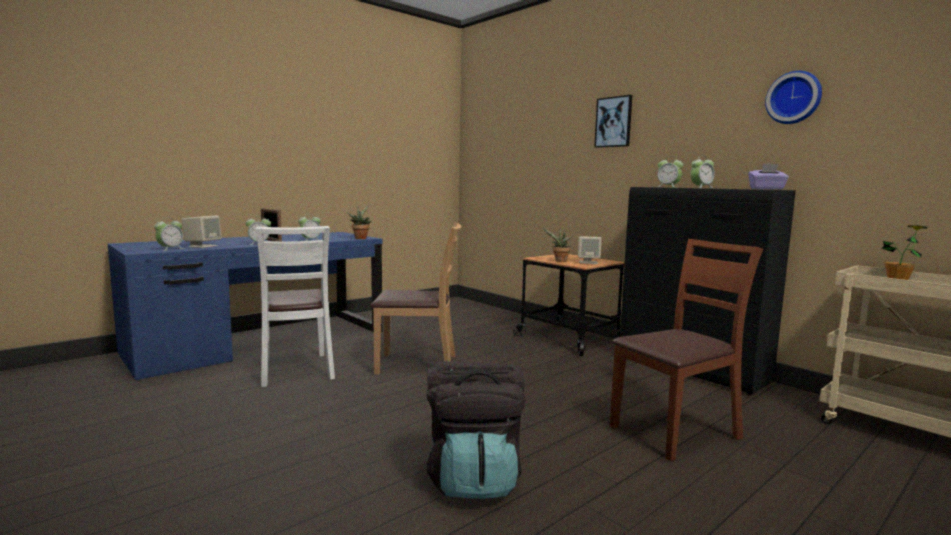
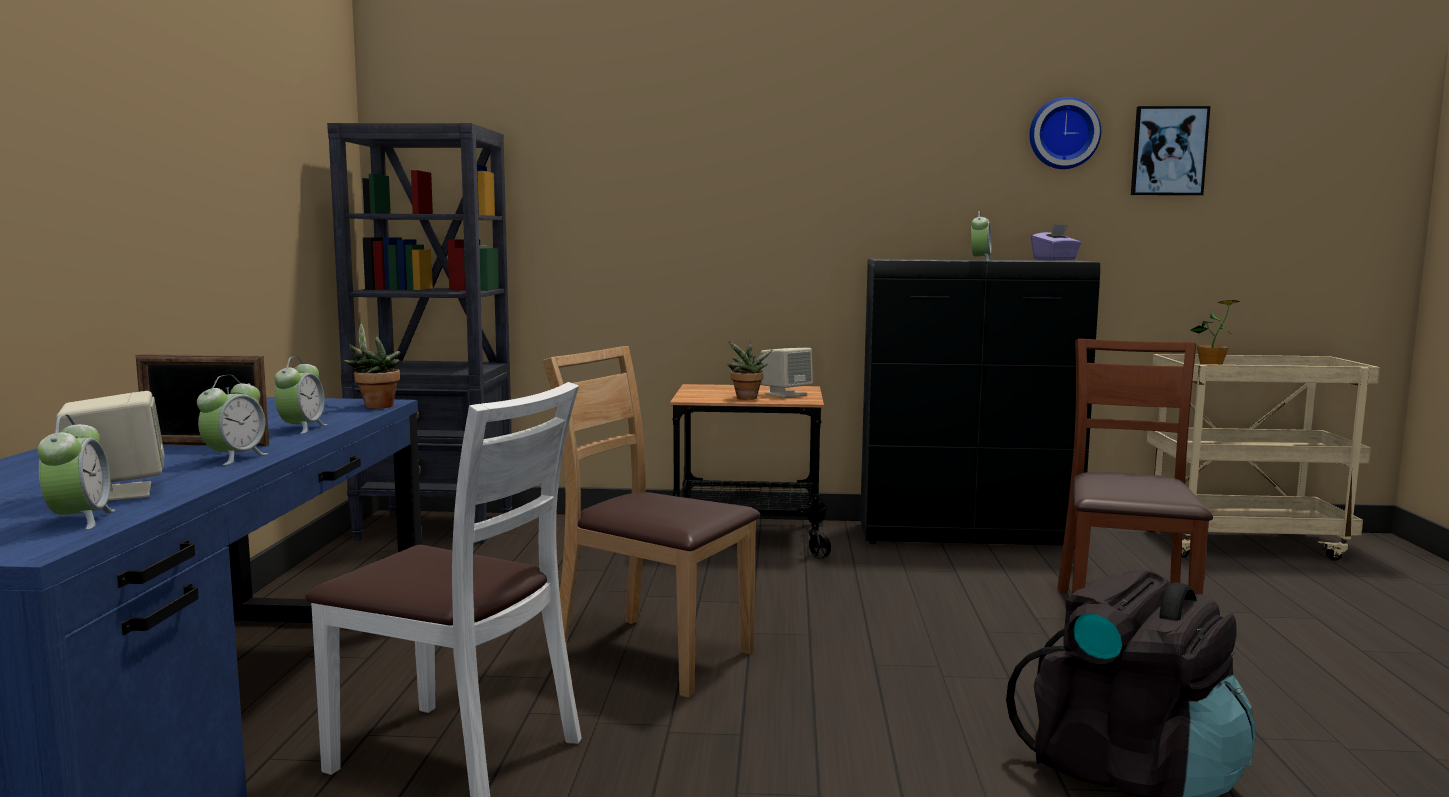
camera: 45 degrees left, 0 degrees up
brown chair [371,223,461,375] -> brown chair turned 105 degrees counterclockwise [542,346,760,698]
picture [594,95,632,148] -> picture moved to [1131,106,1210,196]
alarm clock [658,156,683,188] -> none
none -> black bookcase [327,123,513,544]

